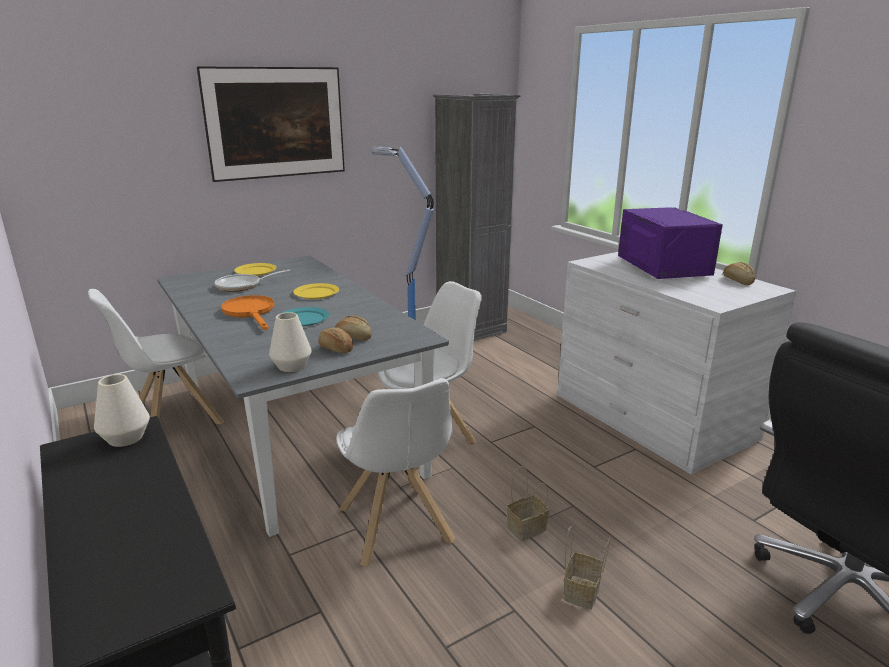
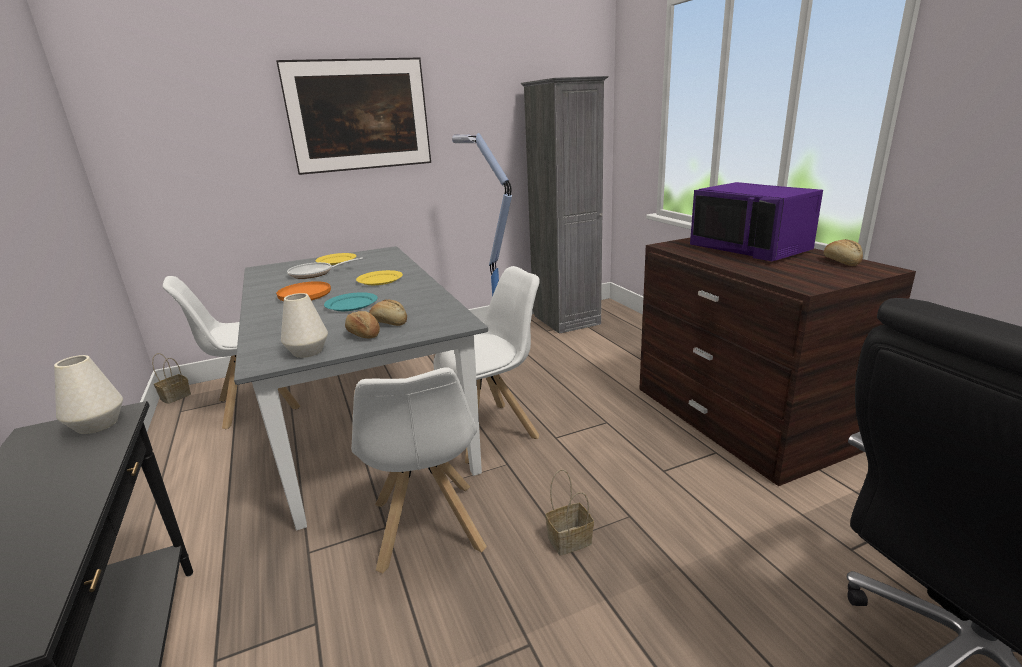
camera: 10 degrees right, 0 degrees up
white dresser [557,252,796,475] -> brown dresser [639,237,916,486]
basket [563,526,610,609] -> basket moved to [152,353,191,404]
purple microwave [618,207,723,279] -> purple microwave turned 150 degrees clockwise [690,182,823,261]

